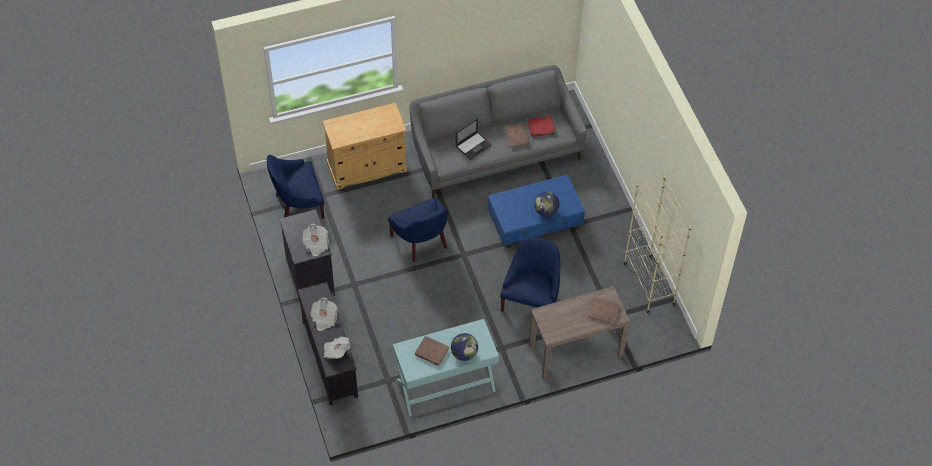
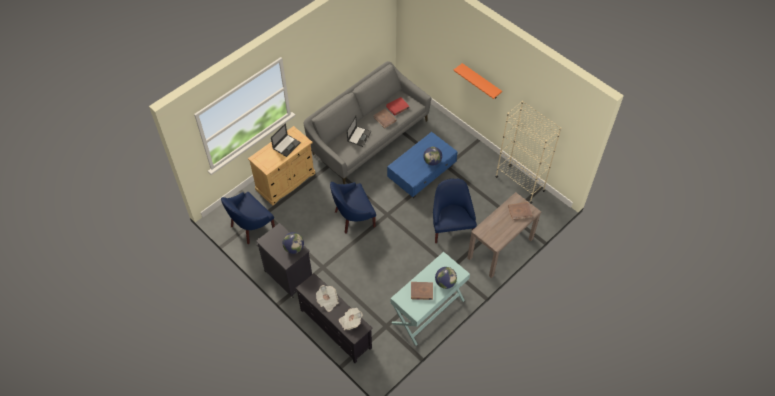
camera: 25 degrees left, 0 degrees up
newspaper [302,224,329,256] -> globe [282,232,304,254]
blue armchair [388,198,448,262] -> blue armchair turned 120 degrees clockwise [330,182,376,233]
none -> laptop [271,123,301,157]
none -> orange shelf [453,63,502,99]

